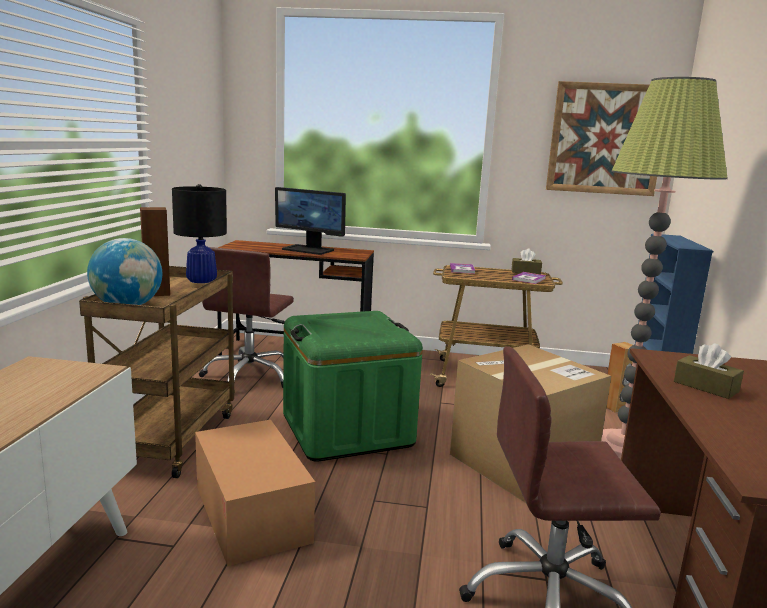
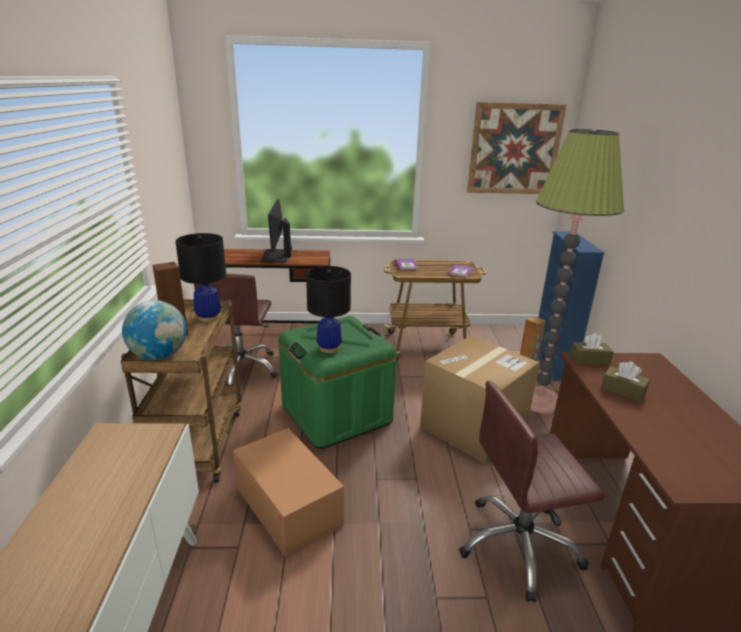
camera: 10 degrees left, 10 degrees up
monitor [275,187,346,255] -> monitor turned 75 degrees clockwise [261,199,292,263]
brown tissue box [512,248,542,275] -> brown tissue box moved to [570,333,614,365]
none -> black table lamp [306,266,351,353]

